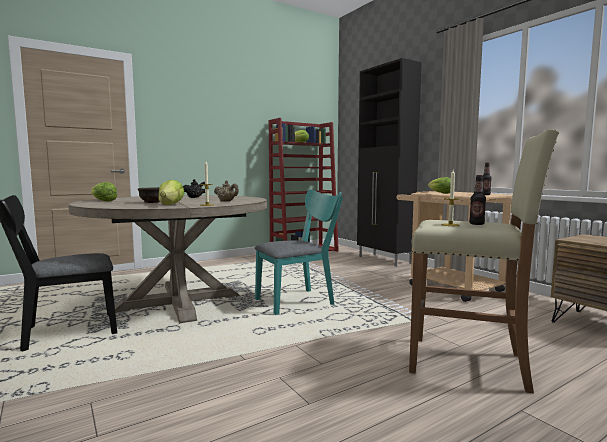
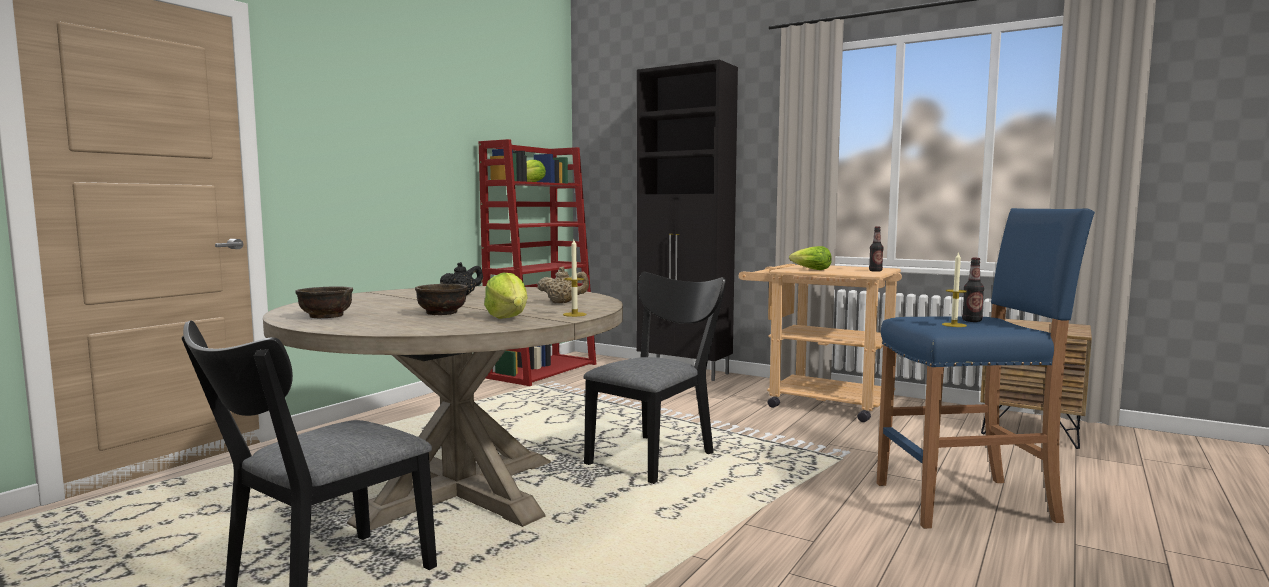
camera: 25 degrees left, 0 degrees up
lettuce [91,182,117,202] -> brown bowl [296,287,353,318]
turquoise chair [255,189,343,315] -> black chair [584,272,726,484]
beige stool [409,129,559,394] -> blue stool [877,208,1095,529]

